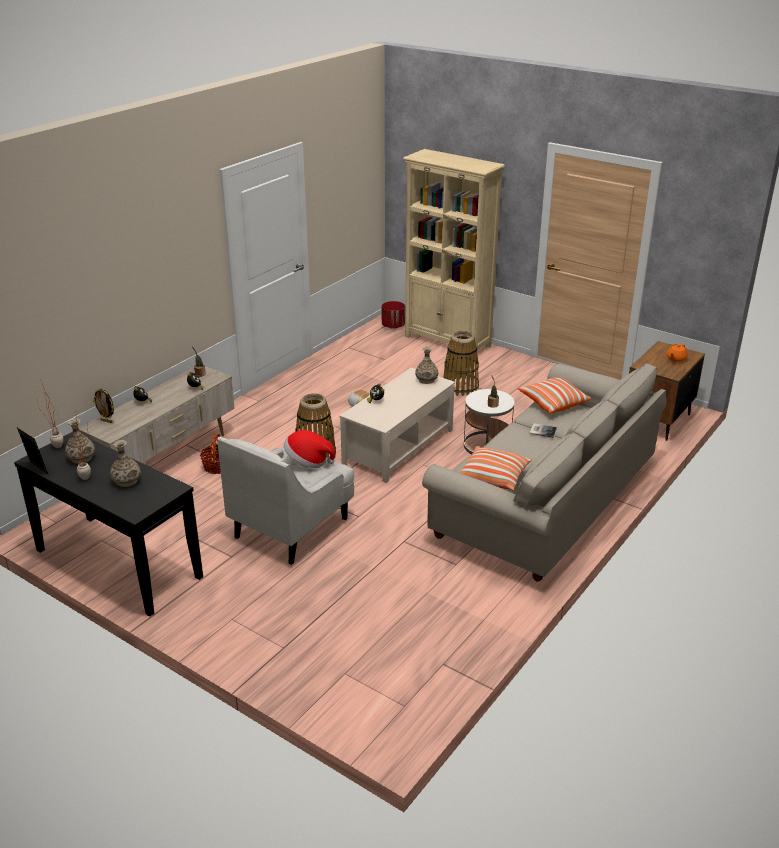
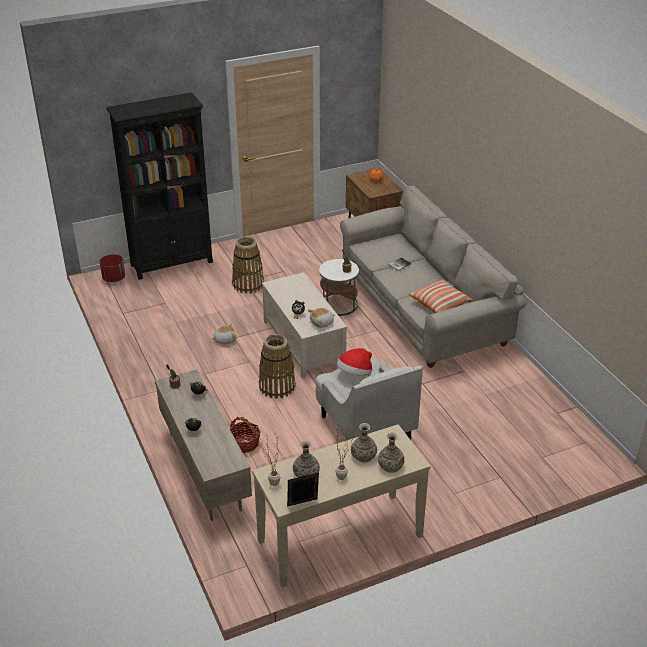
camera: 60 degrees left, 5 degrees up
black console table [14,432,203,617] -> beige console table [252,424,430,588]
picture frame [93,388,114,423] -> none
beige bookcase [403,149,505,350] -> black bookcase [106,92,213,280]
vase [415,347,438,384] -> vase moved to [378,432,405,473]
pillow [518,377,591,413] -> none
none -> plush toy [308,308,335,328]

